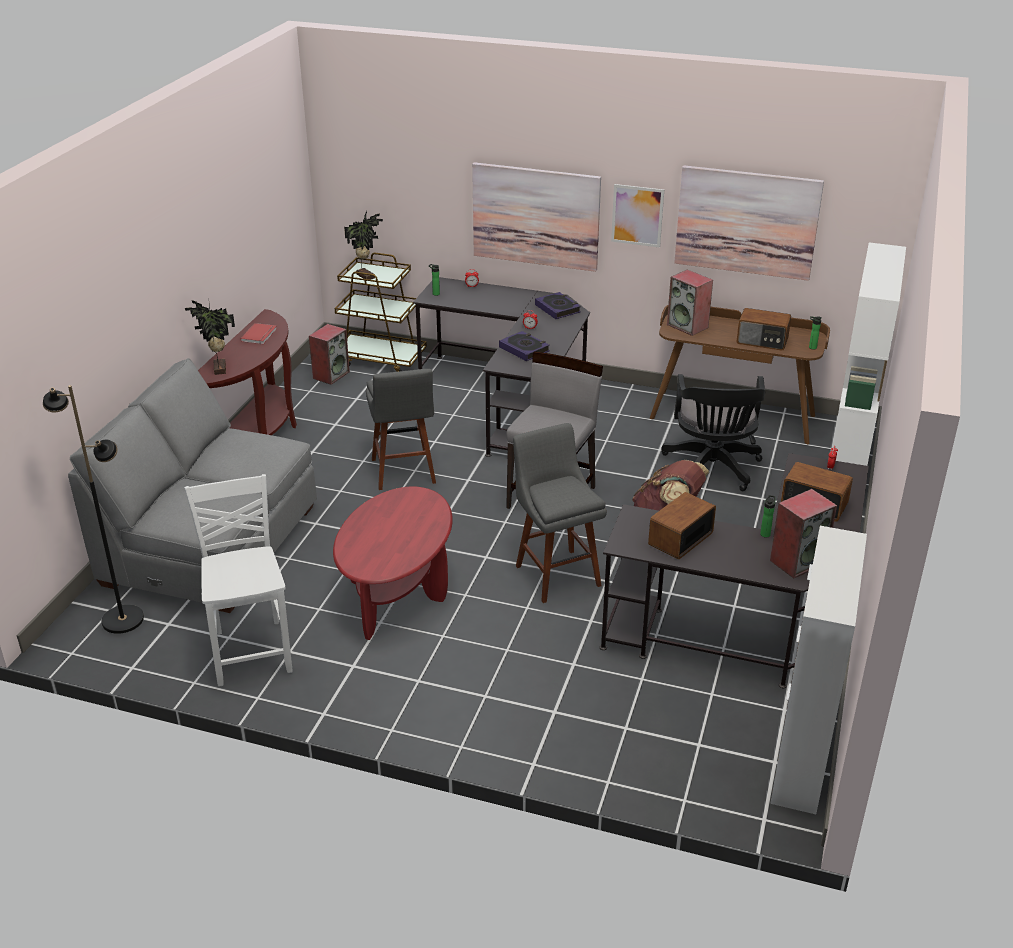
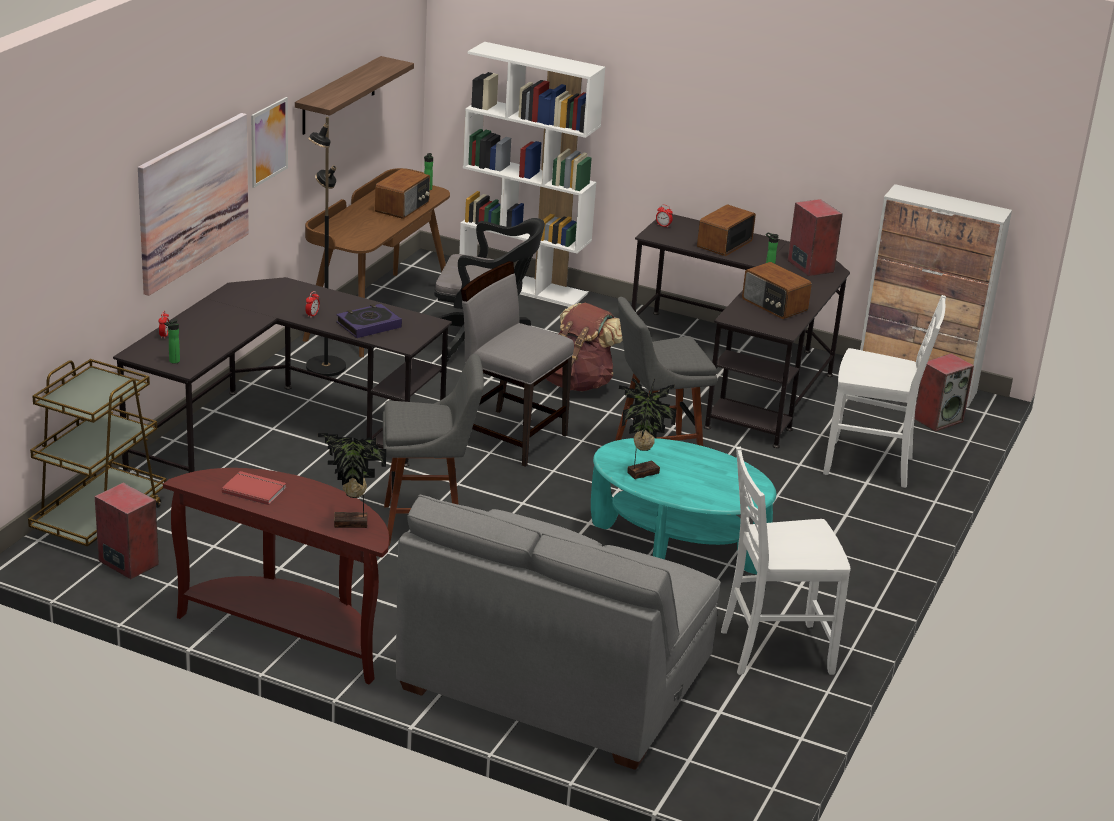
camera: 85 degrees left, 5 degrees down
black floor lamp [43,385,144,634] -> black floor lamp moved to [306,117,346,376]
red coffee table [333,487,453,640] -> turquoise coffee table [591,438,776,574]
potted plant [344,211,383,280] -> potted plant moved to [619,377,677,479]
book [535,292,581,319] -> none
speaker [667,270,713,336] -> speaker moved to [914,353,974,432]
picture [674,165,824,281] -> shelf [295,56,414,135]
none -> white chair [823,295,946,488]

